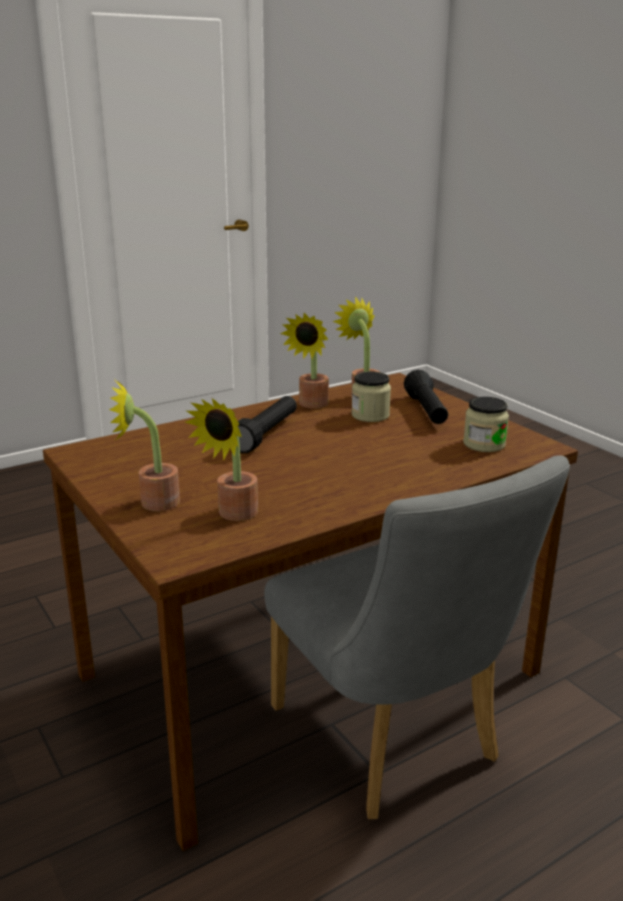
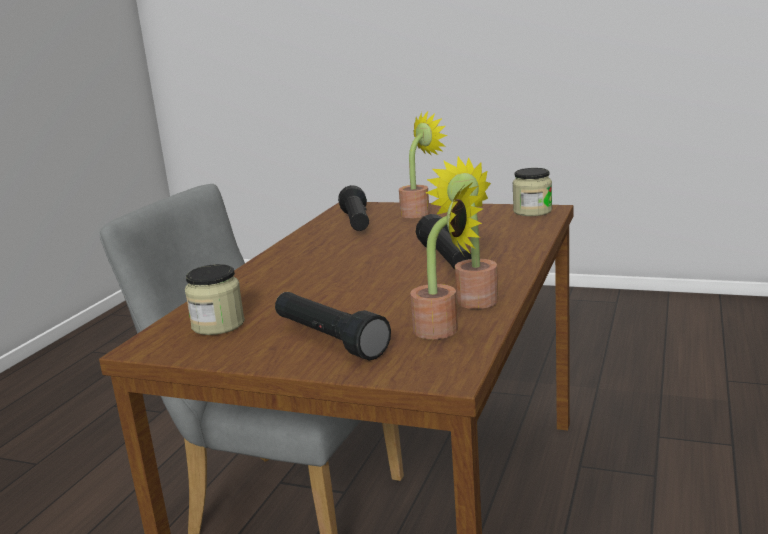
camera: 145 degrees right, 5 degrees down
potted plant [184,398,258,521] -> black flashlight [338,185,369,231]
jar [351,371,391,422] -> jar moved to [512,168,552,216]

